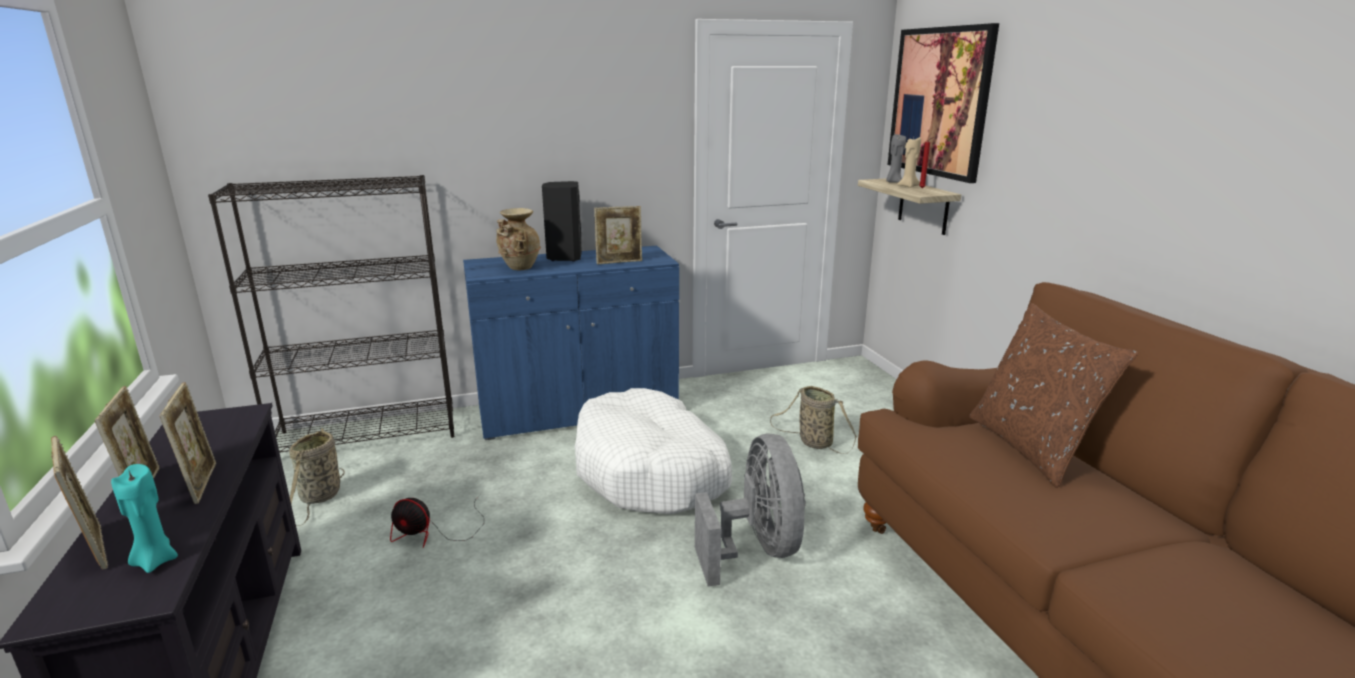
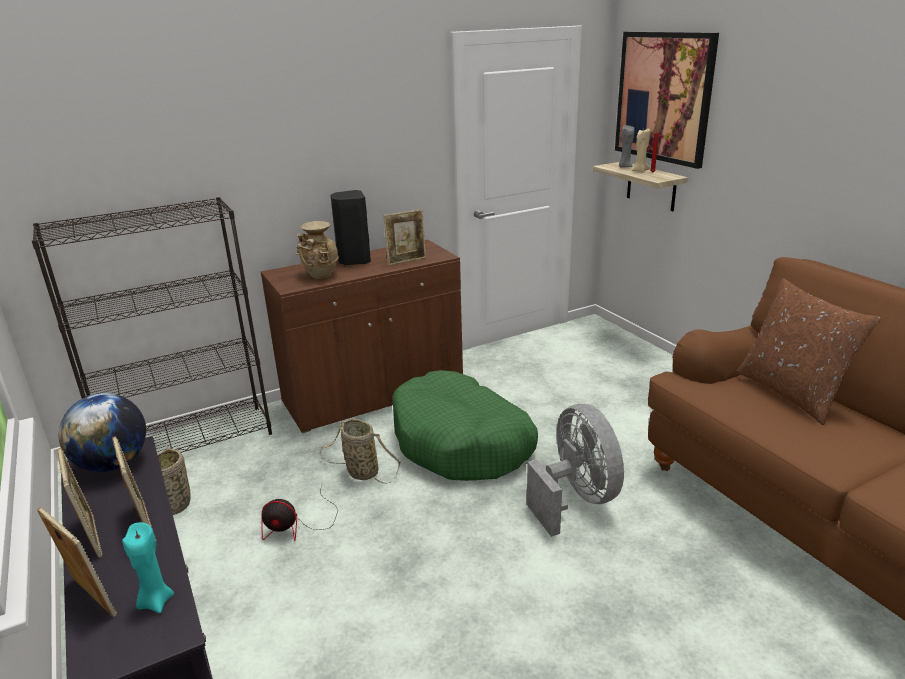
camera: 10 degrees left, 5 degrees up
blue cabinet [463,246,679,440] -> brown cabinet [261,240,463,433]
white dog bed [575,388,732,514] -> green dog bed [392,370,538,481]
basket [770,386,857,454] -> basket moved to [320,418,401,484]
none -> globe [59,393,146,472]

